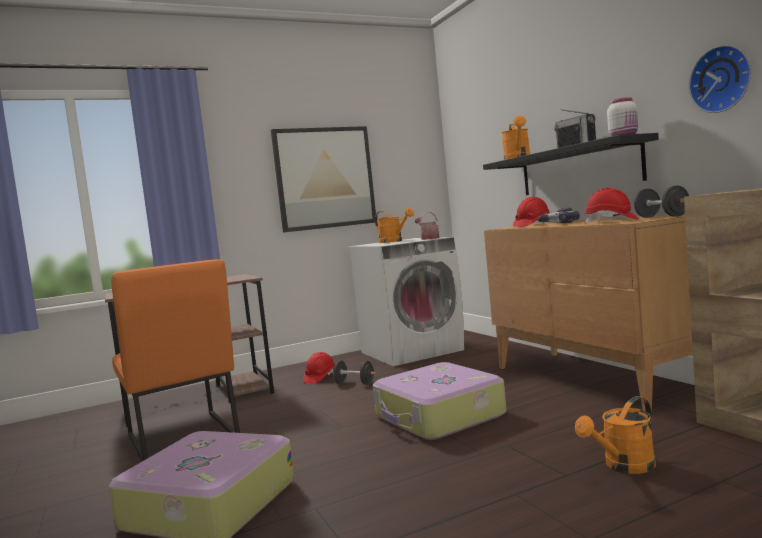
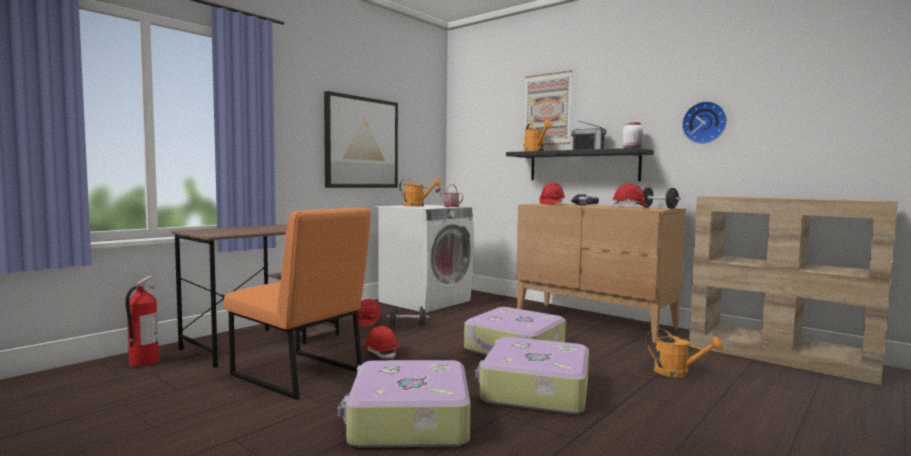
camera: 25 degrees left, 0 degrees up
orange watering can [575,396,656,474] -> orange watering can turned 90 degrees counterclockwise [646,328,723,377]
none -> fire extinguisher [125,276,159,367]
none -> red hard hat [363,326,399,359]
none -> suitcase [475,337,589,414]
none -> picture [523,70,572,146]

